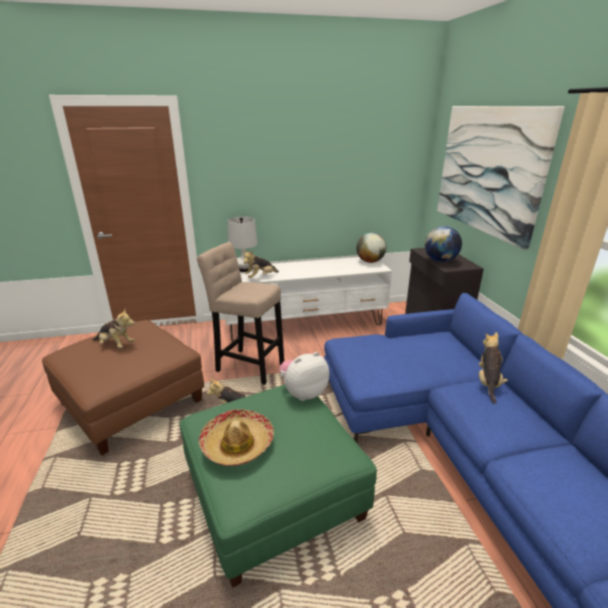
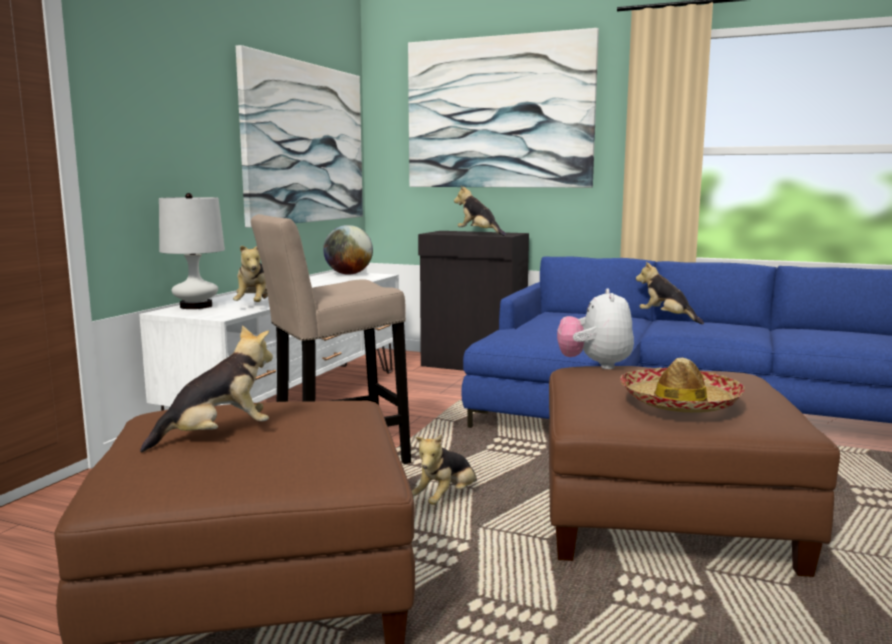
camera: 55 degrees left, 15 degrees down
green ottoman [180,385,377,588] -> brown ottoman [549,366,840,577]
globe [425,226,462,262] -> plush toy [454,186,507,236]
none -> picture [236,45,363,228]

